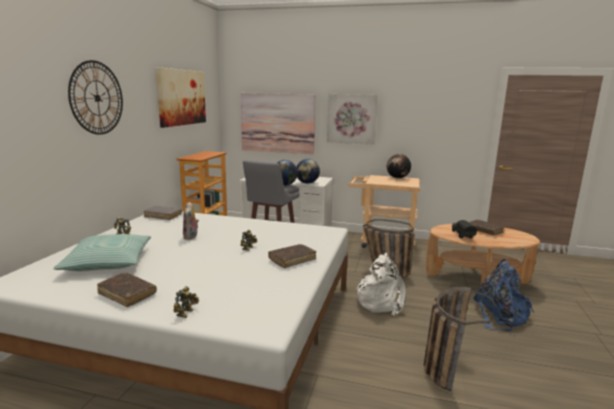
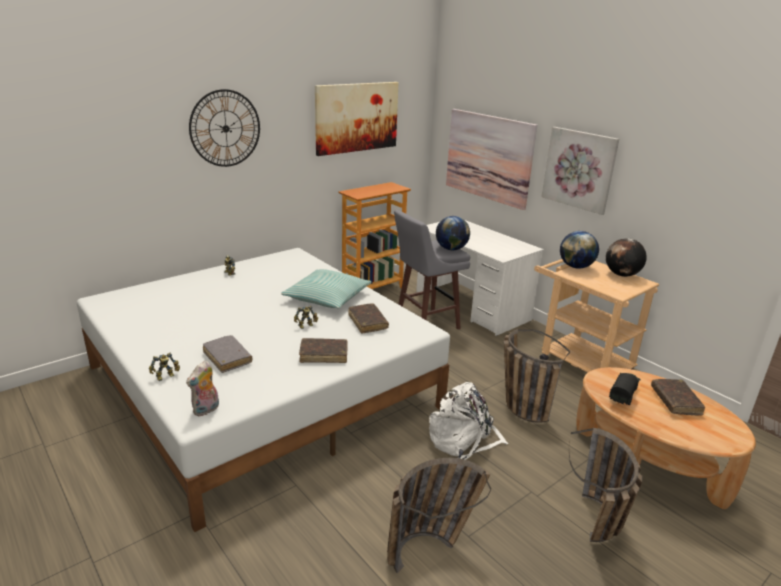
camera: 35 degrees right, 10 degrees up
pillow [54,234,151,271] -> pillow moved to [281,269,372,308]
brown book [97,273,157,307] -> brown book moved to [348,304,389,334]
grey book [144,206,182,220] -> grey book moved to [203,335,252,373]
plush toy [183,202,199,240] -> plush toy moved to [186,361,219,416]
globe [296,159,320,184] -> globe moved to [560,231,599,269]
blue backpack [473,259,534,331] -> basket [569,428,642,542]

